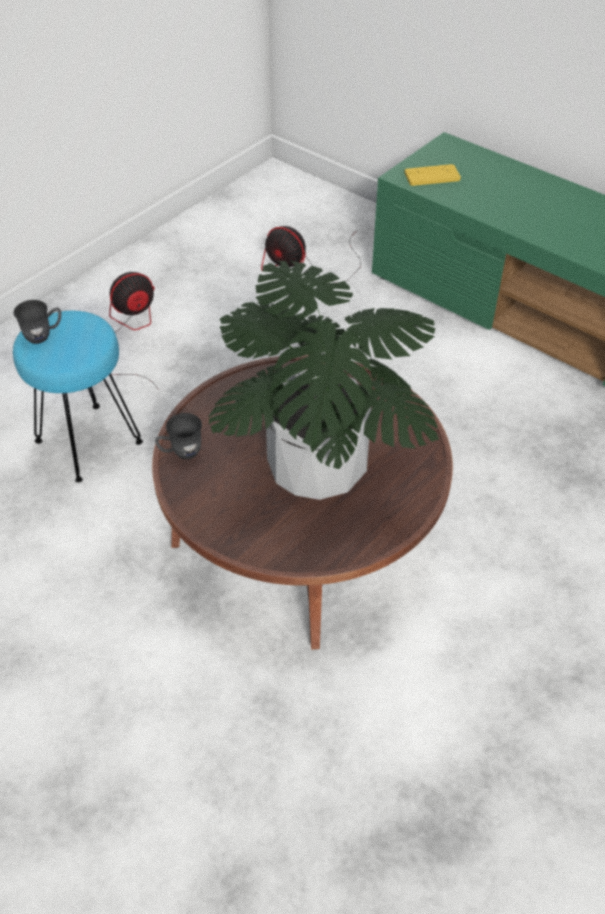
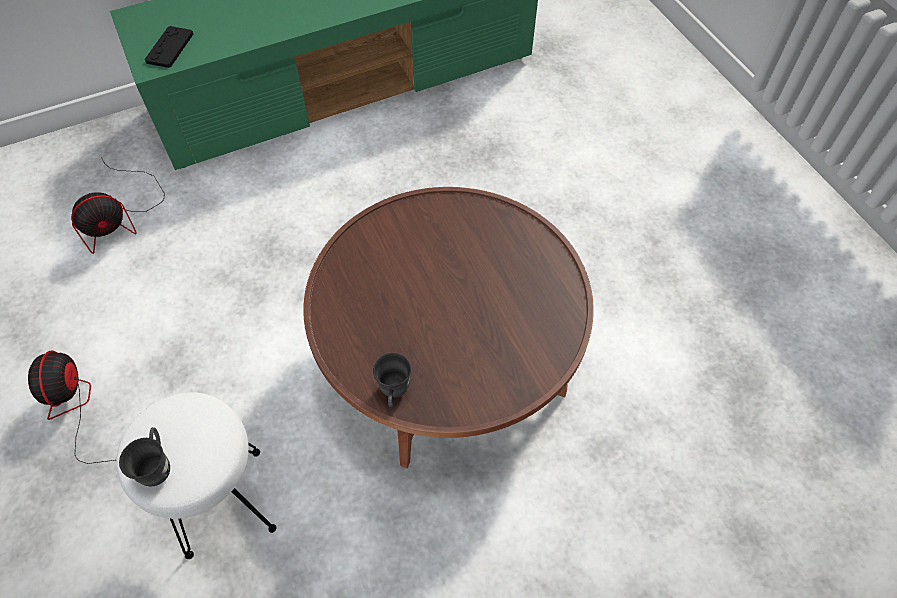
camera: 65 degrees left, 10 degrees up
turquoise stool [13,311,143,482] -> white stool [116,392,277,559]
potted plant [208,261,439,500] -> none
yellow game controller [404,164,461,186] -> black game controller [145,26,193,68]

